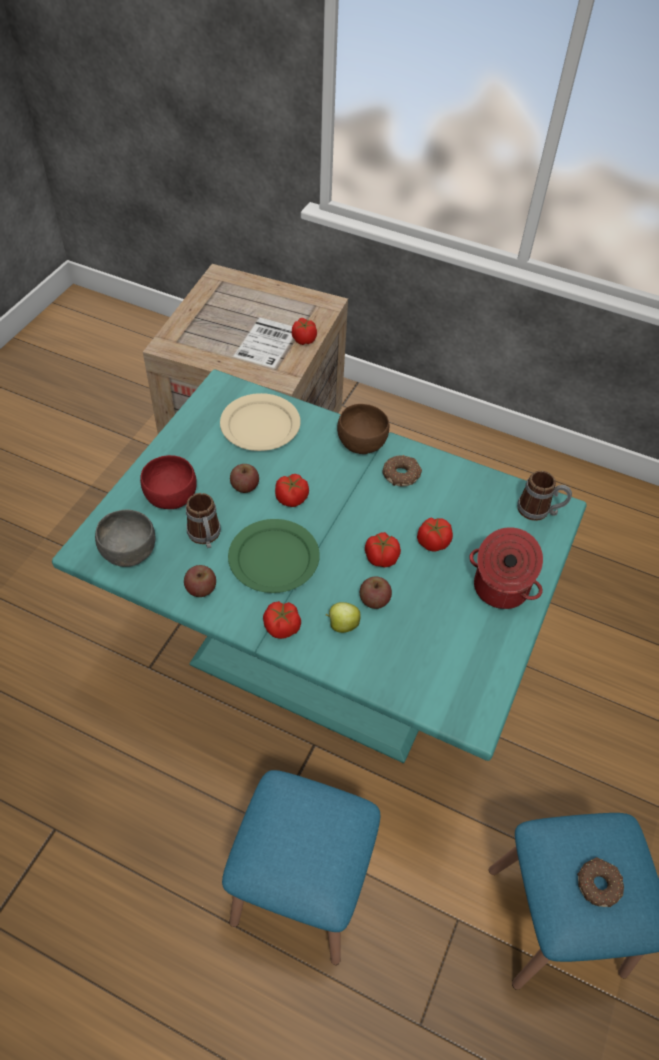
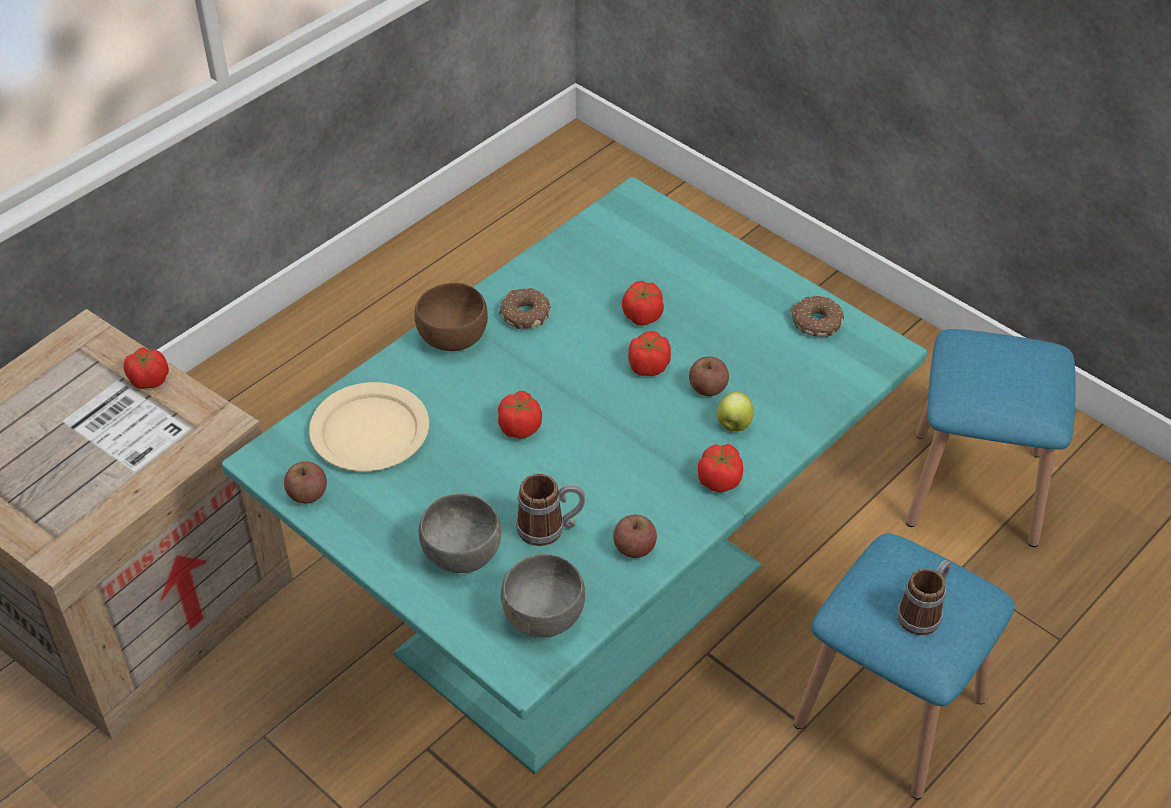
camera: 70 degrees left, 5 degrees down
red bowl [140,455,197,509] -> grey bowl [419,493,501,573]
green plate [228,519,320,593] -> none
apple [230,464,259,493] -> apple moved to [284,461,327,504]
cooking pot [470,527,543,609] -> none
mug [517,471,572,521] -> mug moved to [897,559,951,635]
donut [577,857,624,907] -> donut moved to [791,296,844,337]

